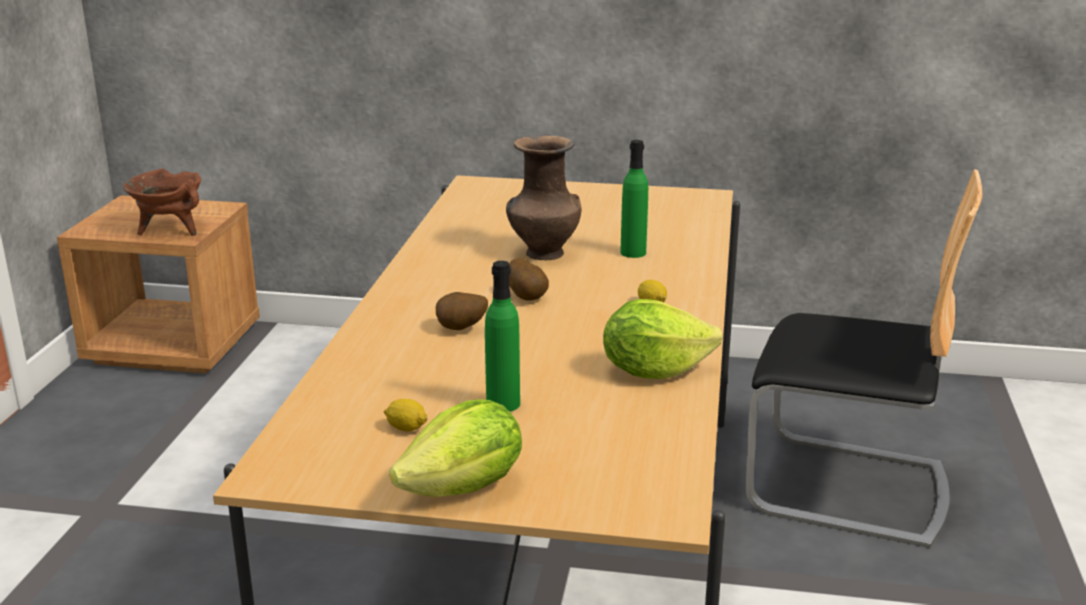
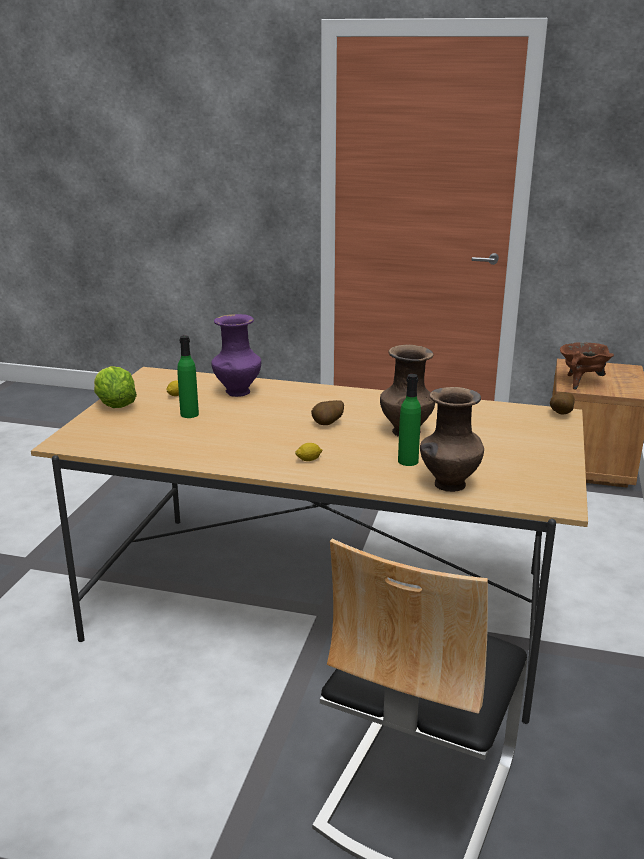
camera: 95 degrees right, 0 degrees up
potato [436,292,488,330] -> potato moved to [550,392,575,415]
lettuce [603,299,723,379] -> none
none -> purple vase [211,314,261,397]
none -> brown vase [420,387,484,492]

